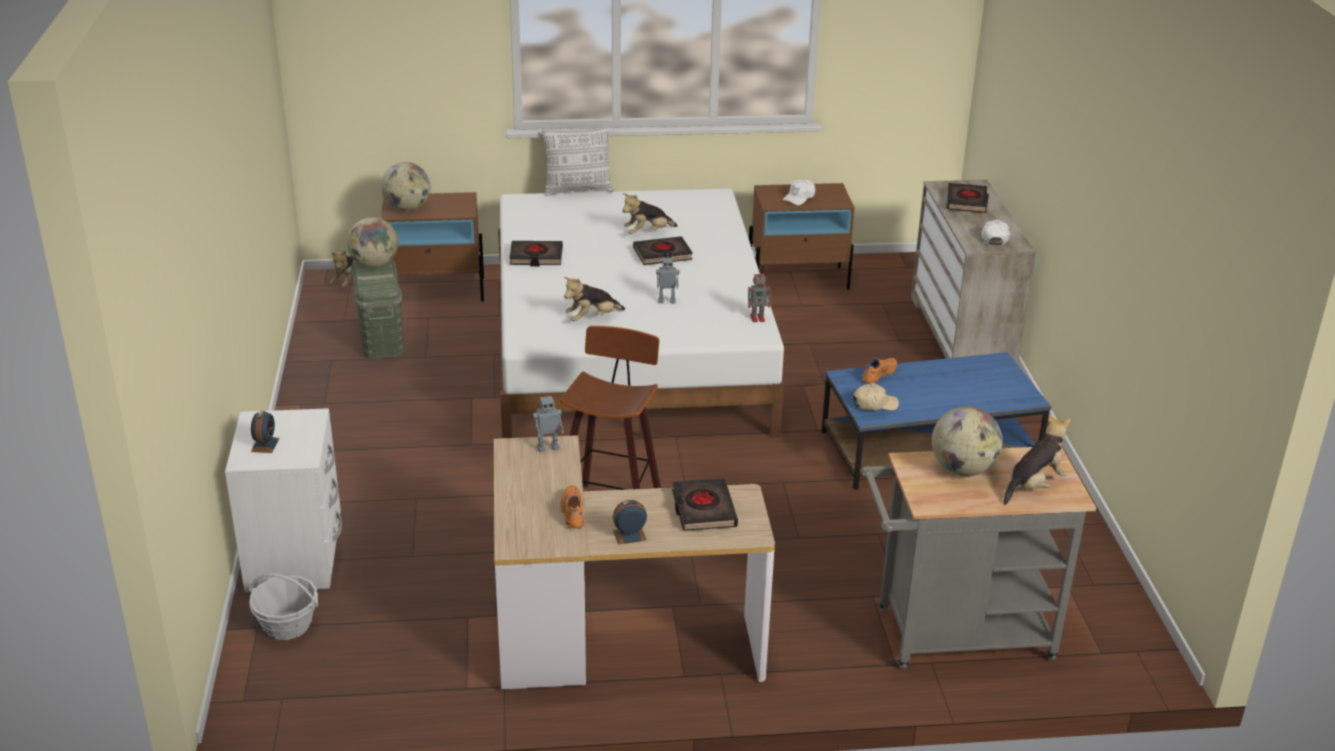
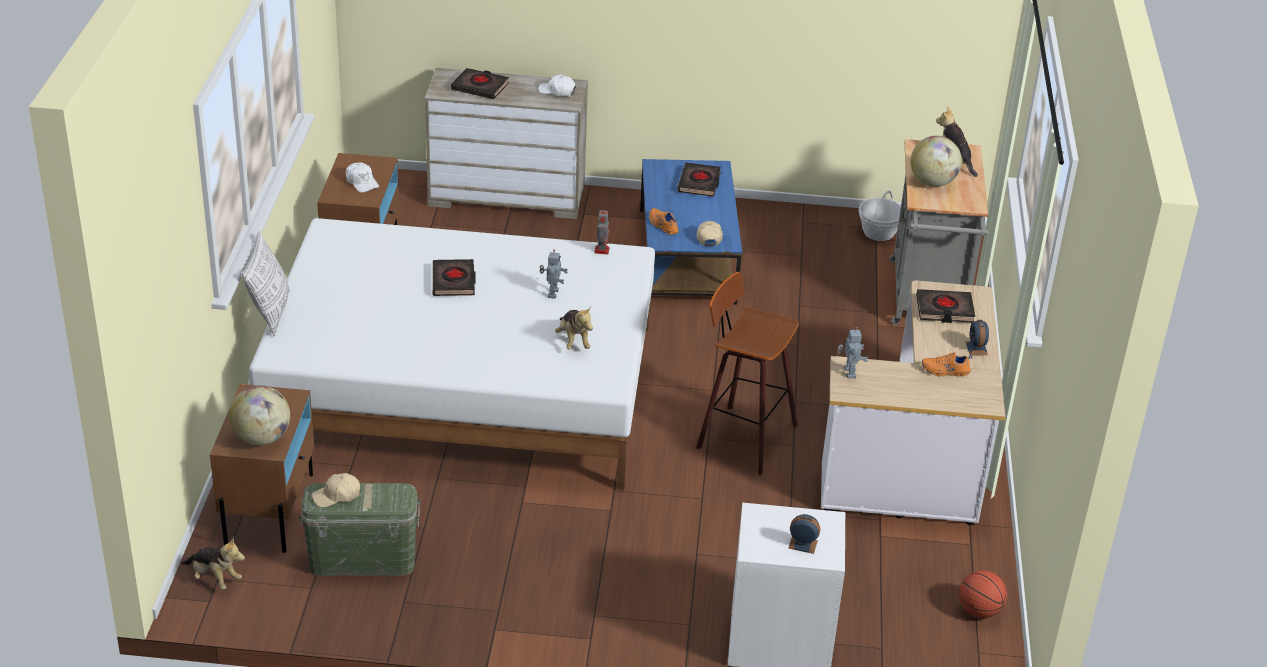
camera: 80 degrees left, 5 degrees up
basket [248,573,318,640] -> basket moved to [859,190,905,241]
globe [347,217,398,268] -> beige cap [312,473,360,507]
black book [509,241,563,266] -> black book moved to [677,163,721,197]
plush toy [622,193,678,234] -> none
none -> basketball [959,570,1007,618]

